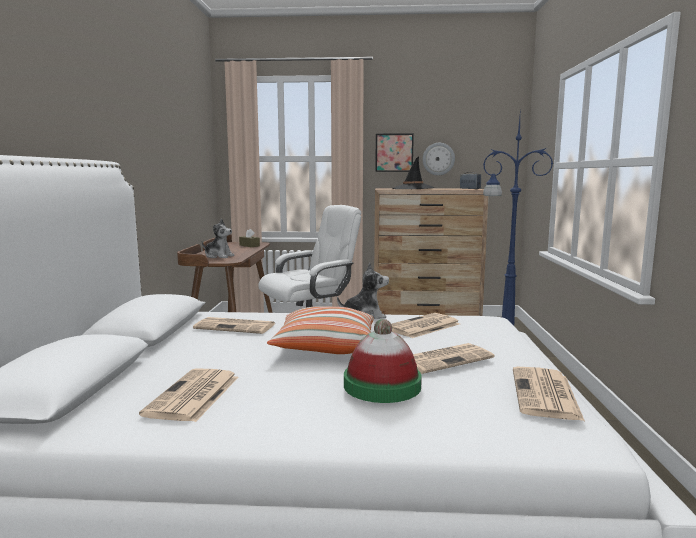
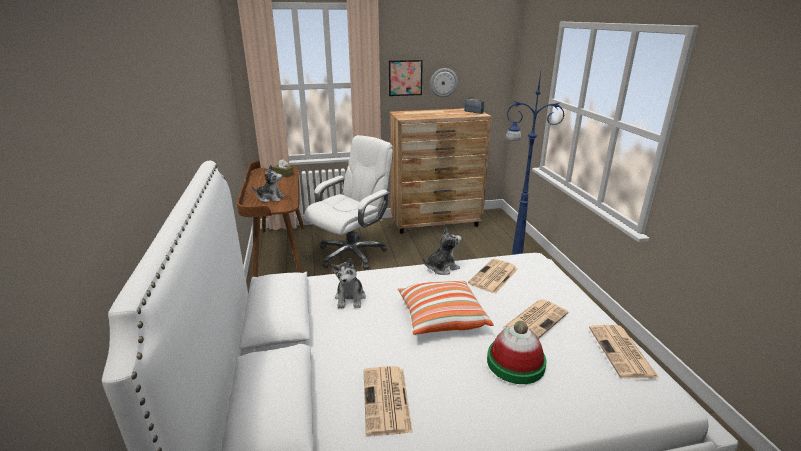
camera: 15 degrees left, 15 degrees up
newspaper [193,317,275,334] -> plush toy [331,258,366,308]
black hat [392,157,435,189] -> none

